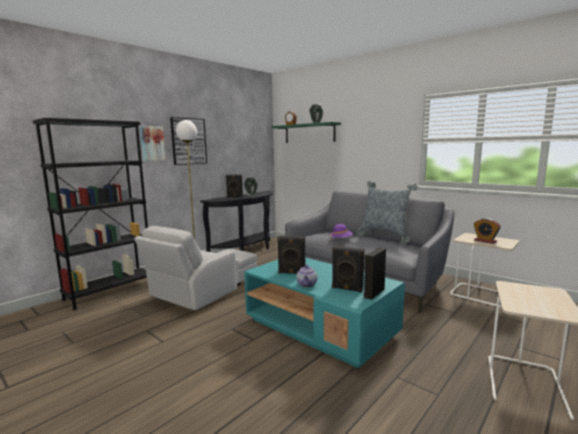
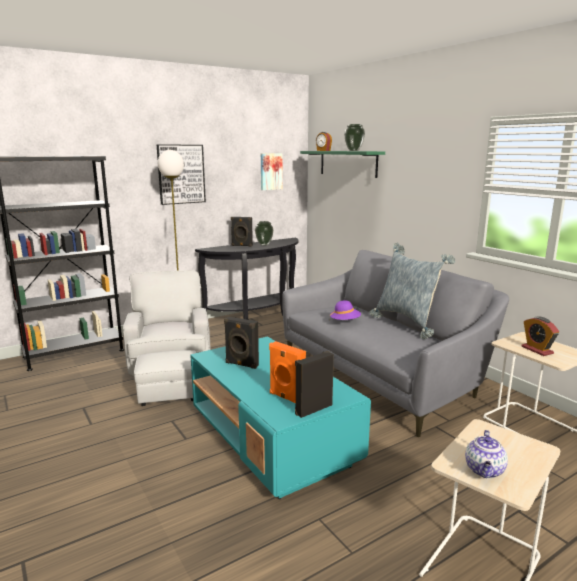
camera: 15 degrees right, 5 degrees up
white armchair [134,226,257,310] -> white armchair turned 120 degrees clockwise [123,270,211,406]
picture [140,126,166,161] -> picture moved to [261,153,283,190]
teapot [296,265,317,287] -> teapot moved to [465,430,508,478]
black speaker [332,246,364,293] -> orange speaker [269,341,306,404]

